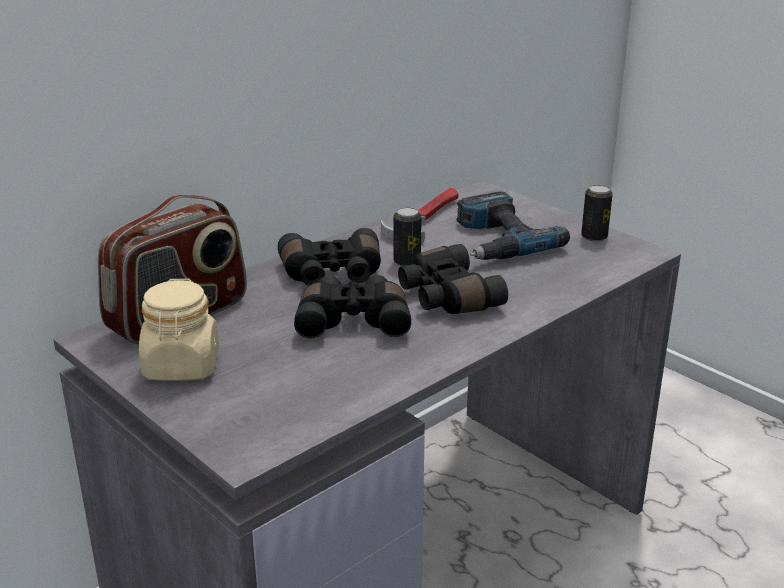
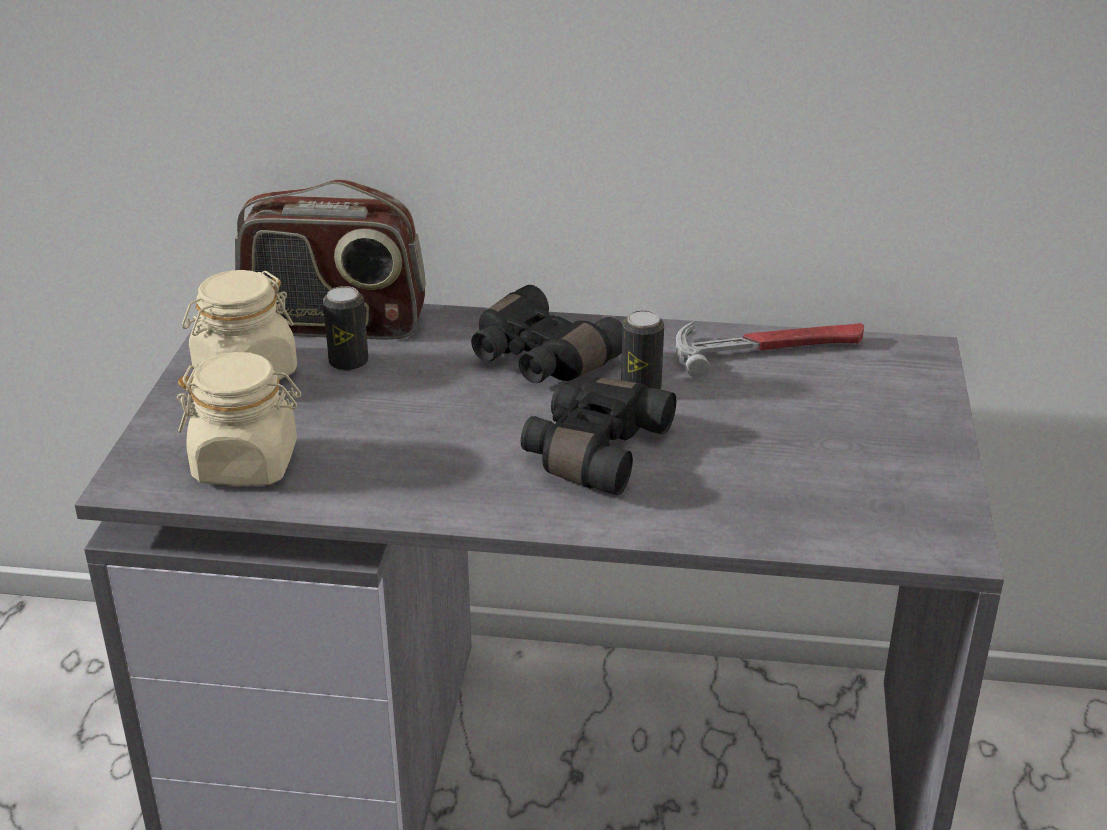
camera: 50 degrees right, 5 degrees up
black binoculars [294,275,411,338] -> none
power drill [456,191,570,260] -> none
can [581,185,613,241] -> can moved to [323,286,369,371]
none -> beige jar [177,352,301,486]

